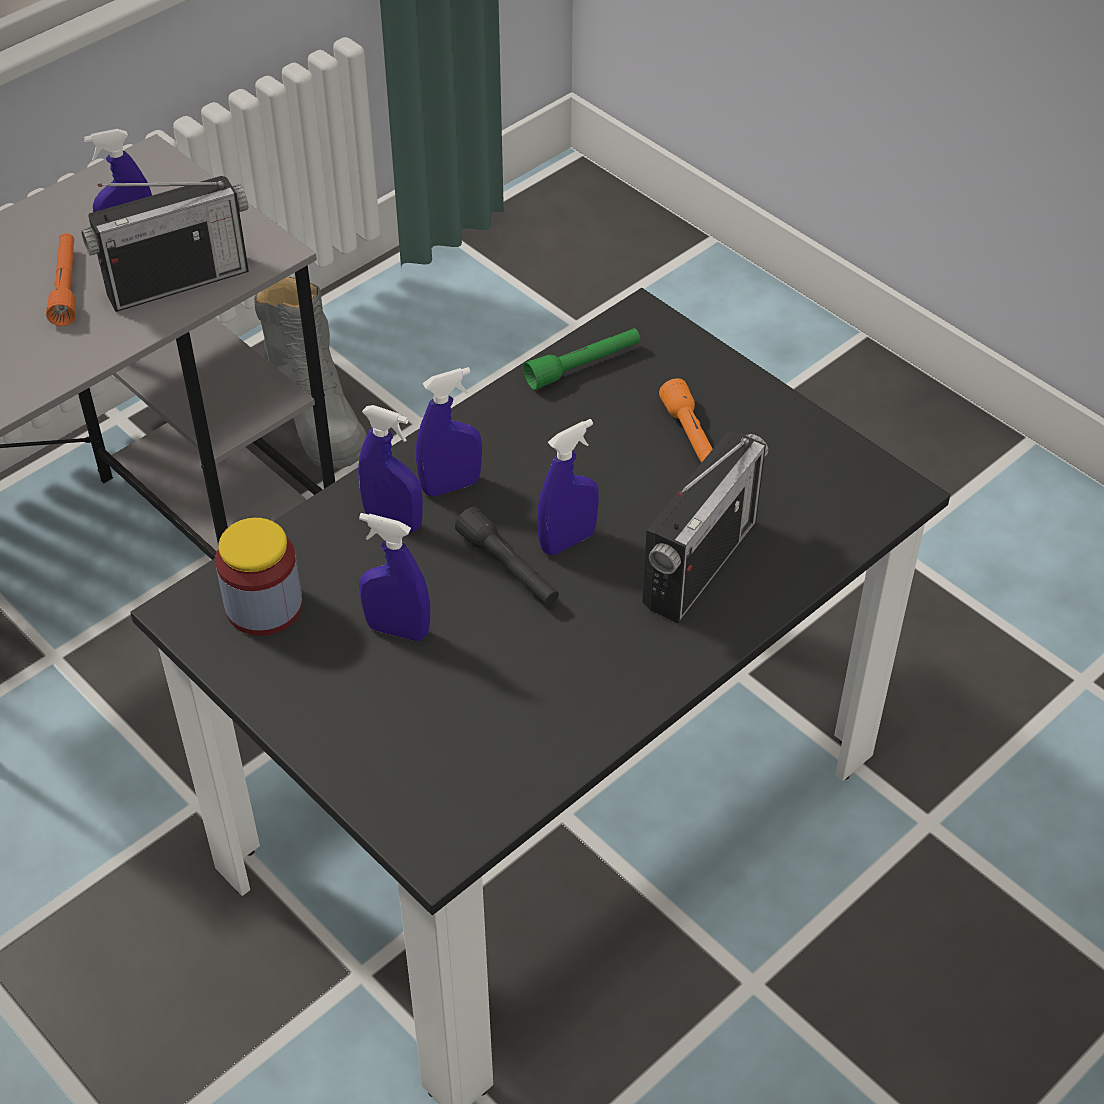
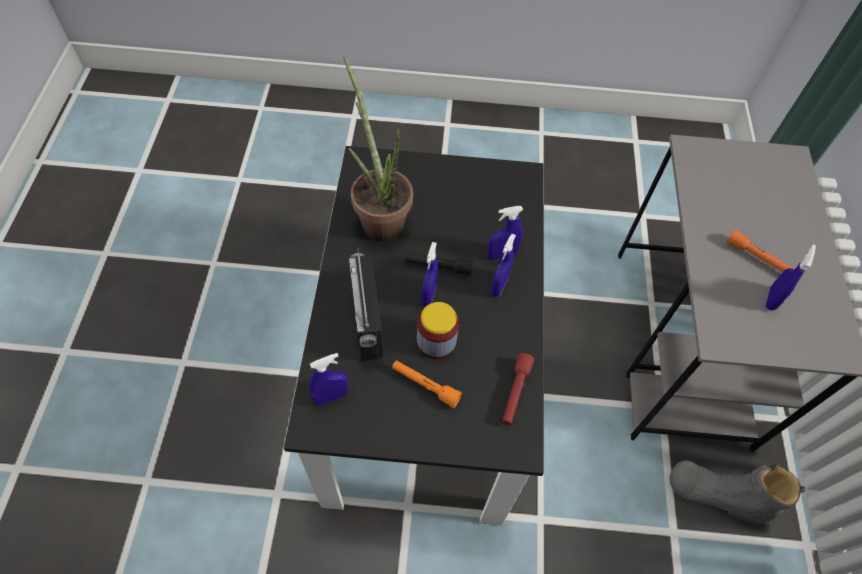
camera: 135 degrees right, 10 degrees up
radio [81,176,249,312] -> none
jar [215,518,303,636] -> jar moved to [417,302,459,359]
blue spray bottle [359,513,430,641] -> blue spray bottle moved to [309,353,348,406]
green flashlight [523,328,640,390] -> red flashlight [502,353,534,425]
none -> potted plant [343,56,413,241]

